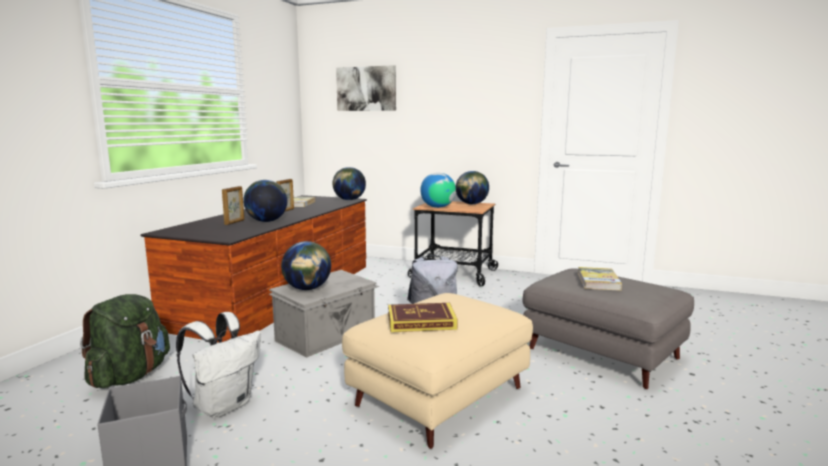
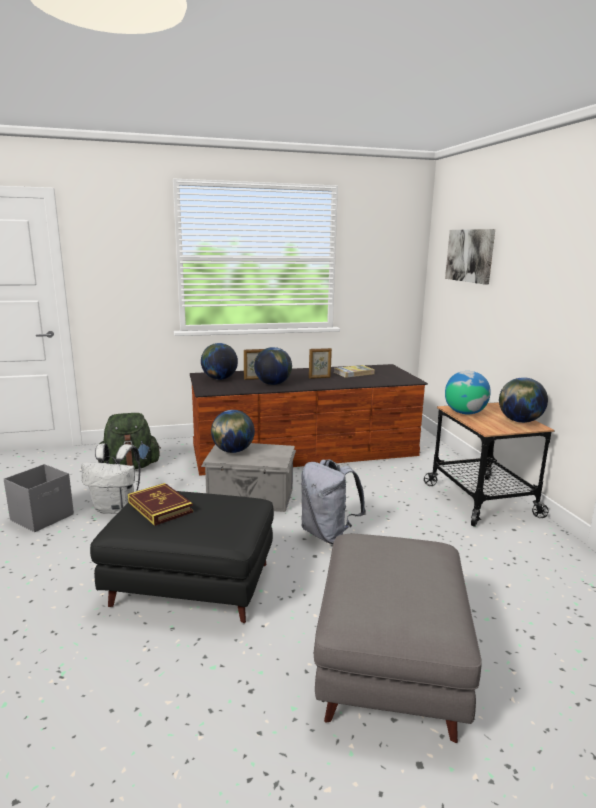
camera: 55 degrees right, 5 degrees up
globe [332,167,366,200] -> globe moved to [201,343,238,380]
beige ottoman [342,293,533,449] -> black ottoman [90,491,274,623]
book [578,267,622,291] -> none

